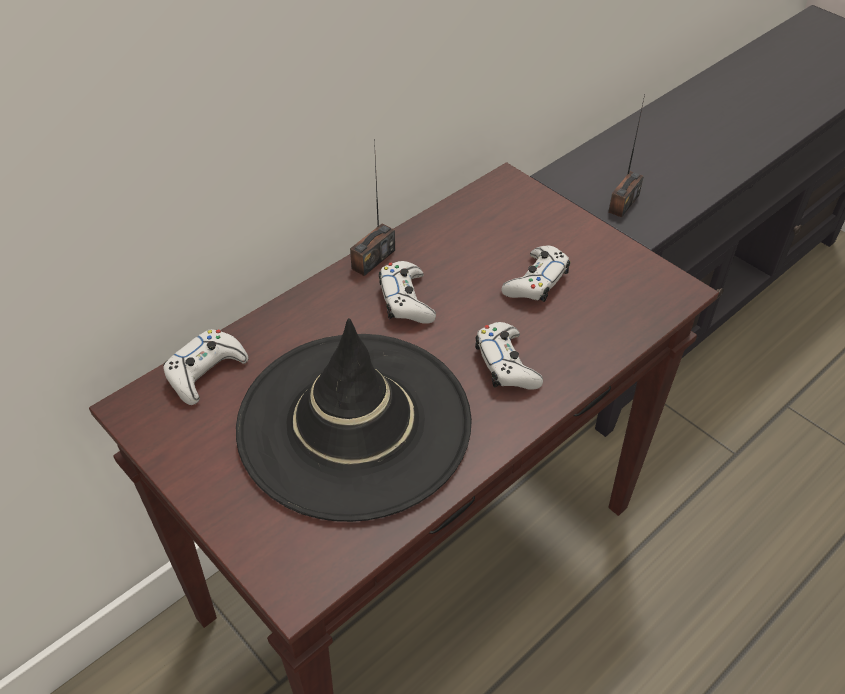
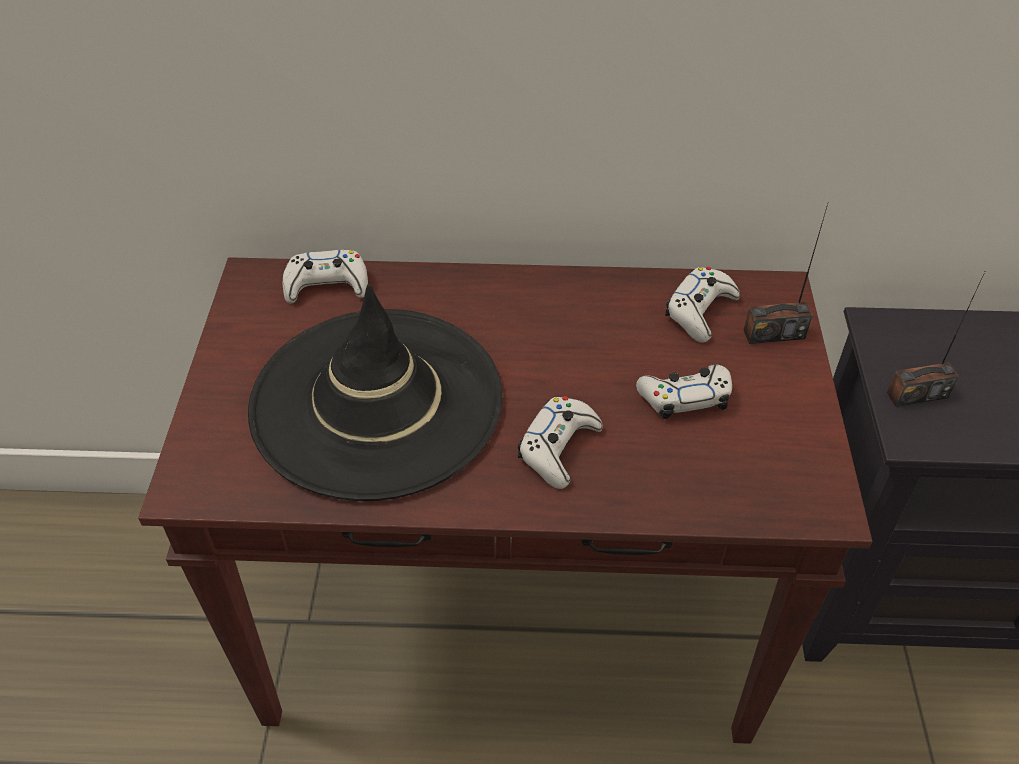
camera: 45 degrees right, 0 degrees up
radio [350,139,395,276] -> radio moved to [744,204,828,344]
white game controller [379,261,436,324] -> white game controller moved to [665,267,740,343]

